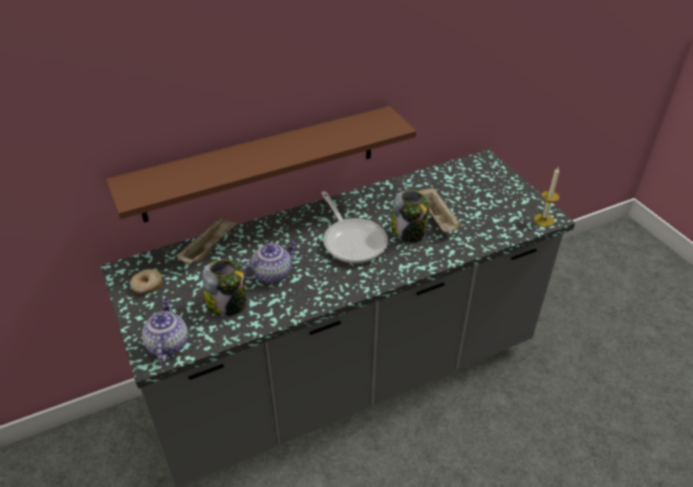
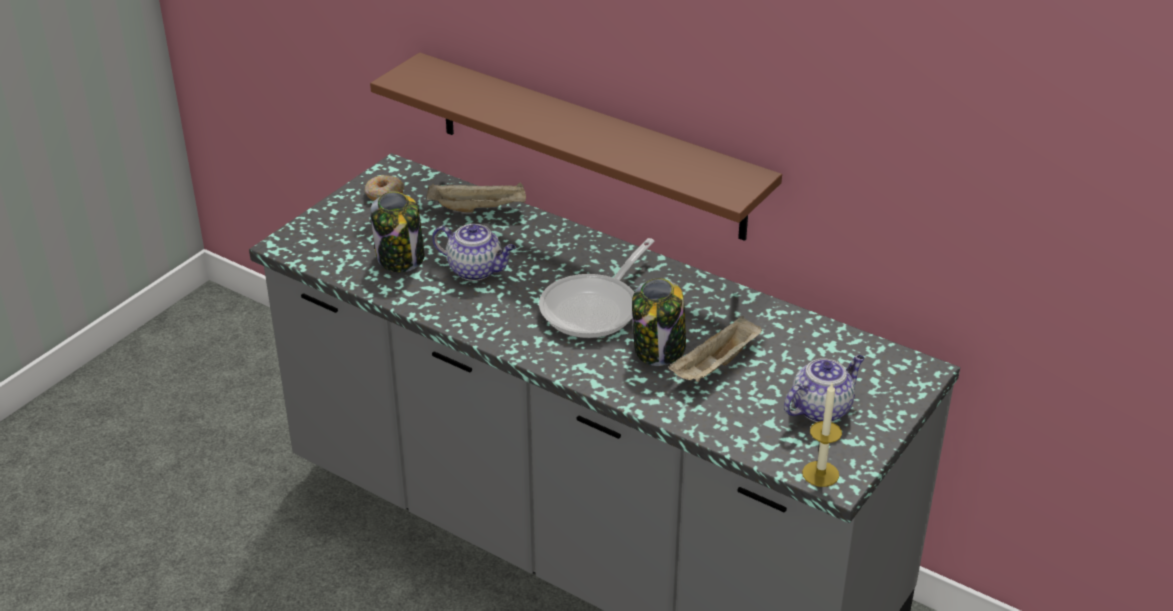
camera: 60 degrees right, 5 degrees down
teapot [142,298,188,364] -> teapot moved to [784,355,864,422]

